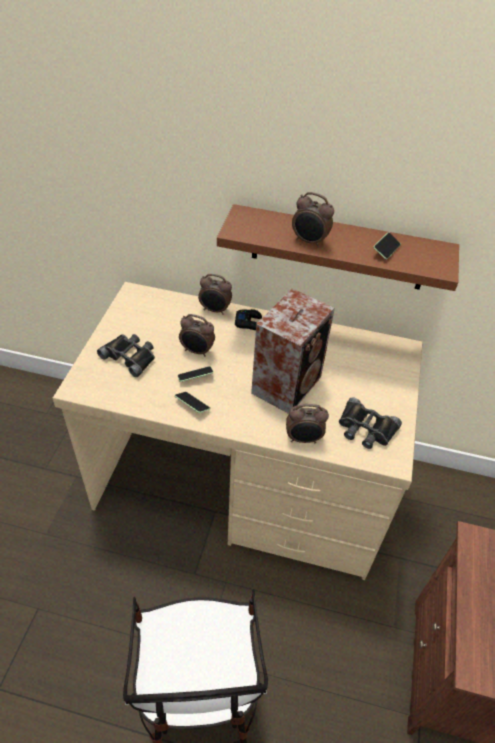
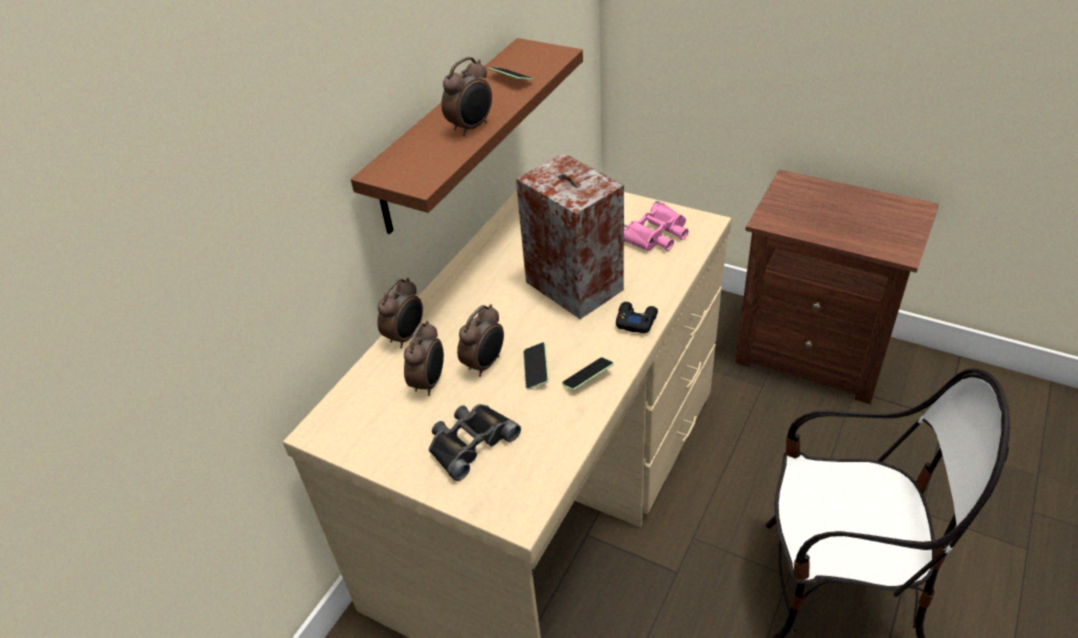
camera: 70 degrees left, 5 degrees down
black game controller [235,309,262,330] -> black game controller moved to [616,302,658,333]
alarm clock [286,404,329,444] -> alarm clock moved to [404,321,444,396]
black binoculars [339,397,402,449] -> pink binoculars [624,201,689,251]

